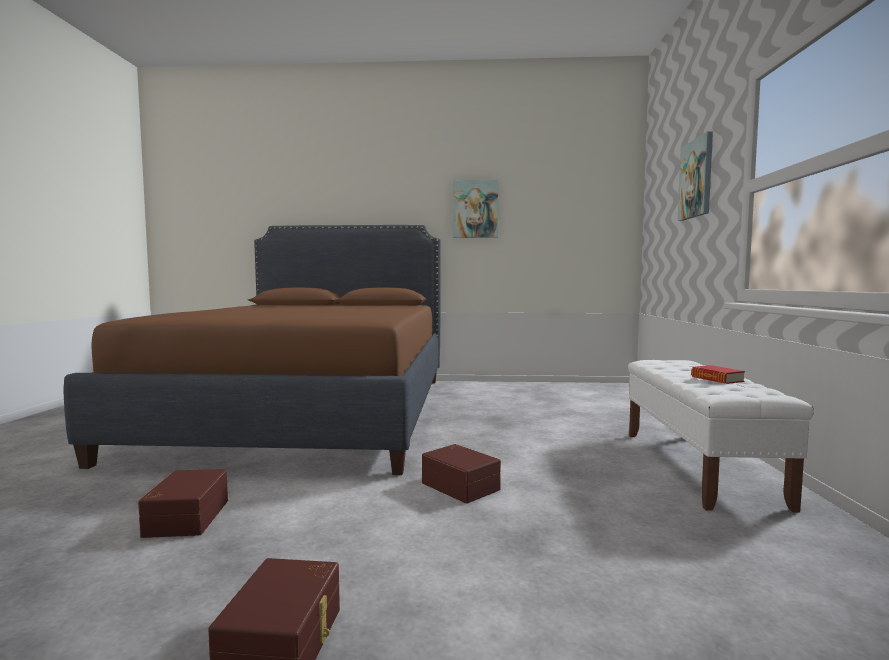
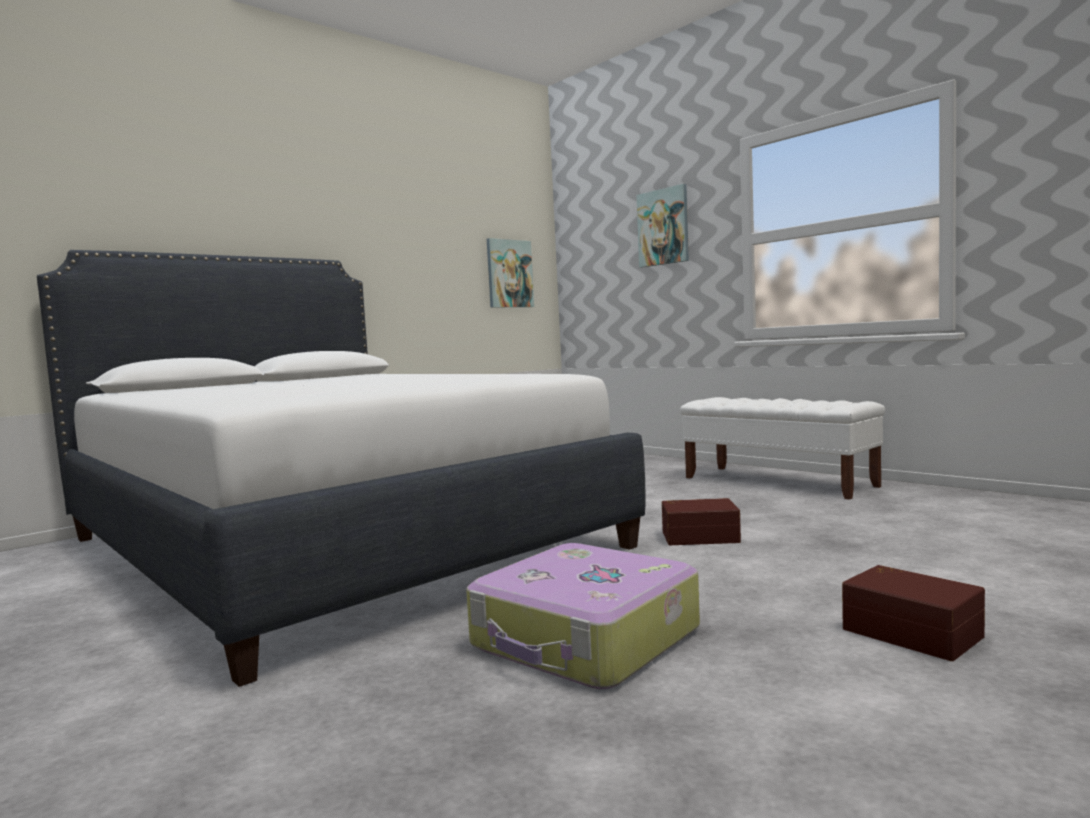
camera: 45 degrees left, 0 degrees up
brown bed [64,225,441,475] -> white bed [37,250,646,687]
brown storage box [138,469,228,538] -> suitcase [466,543,700,689]
picture [453,180,499,238] -> picture moved to [487,238,534,307]
book [691,365,745,384] -> none

